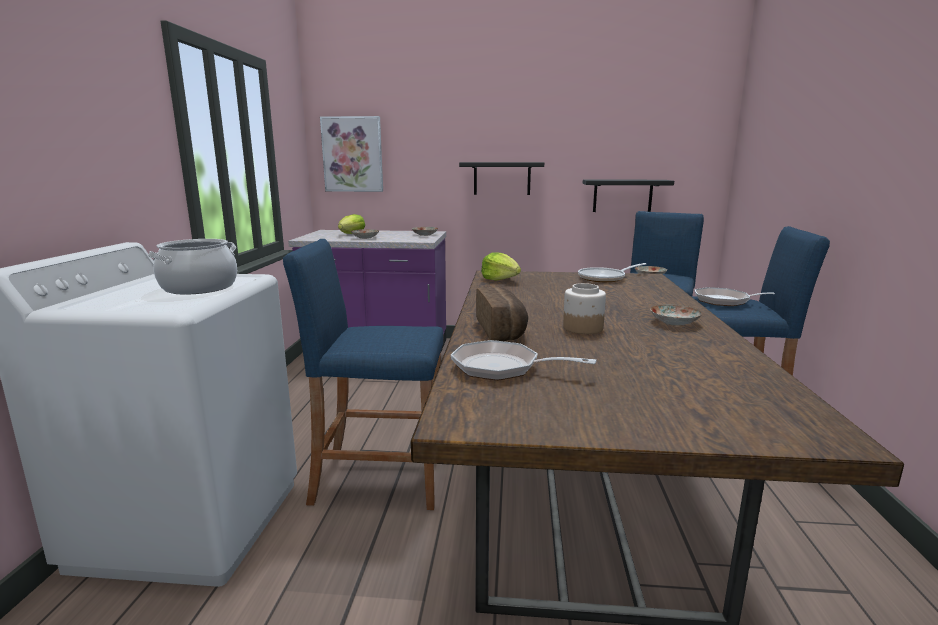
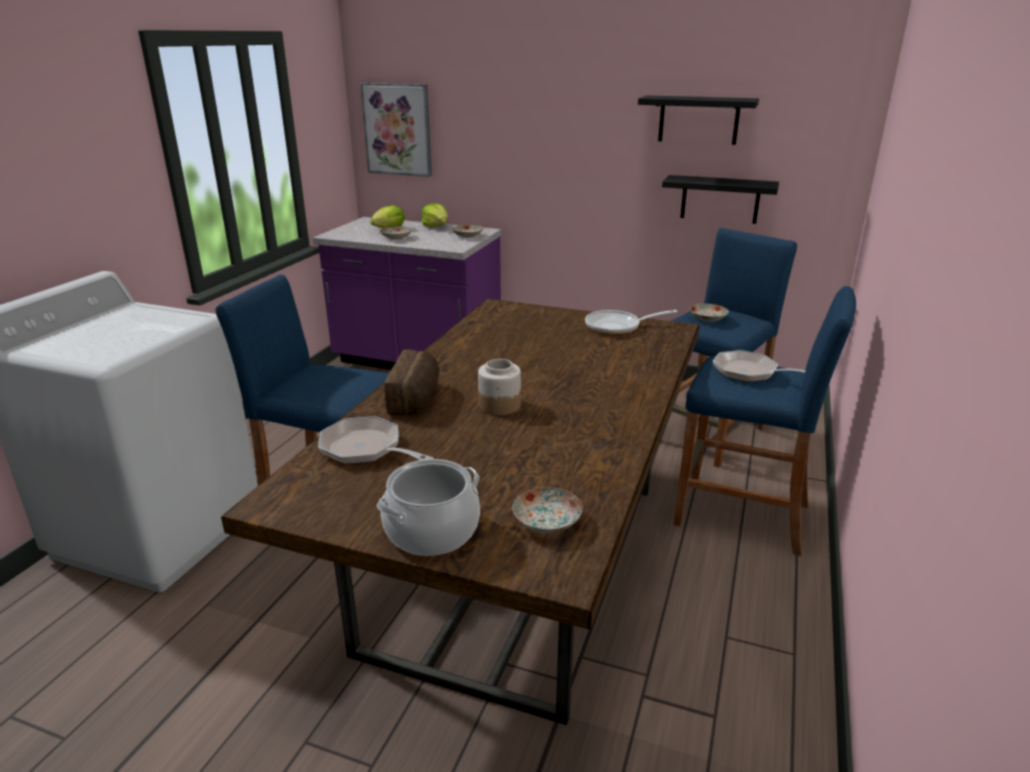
camera: 15 degrees right, 10 degrees up
cooking pot [148,239,237,295] -> cooking pot moved to [377,459,480,556]
black shelf [459,162,544,195] -> black shelf moved to [638,95,759,145]
lettuce [481,253,521,281] -> lettuce moved to [421,203,448,228]
plate [650,304,702,326] -> plate moved to [512,487,583,533]

